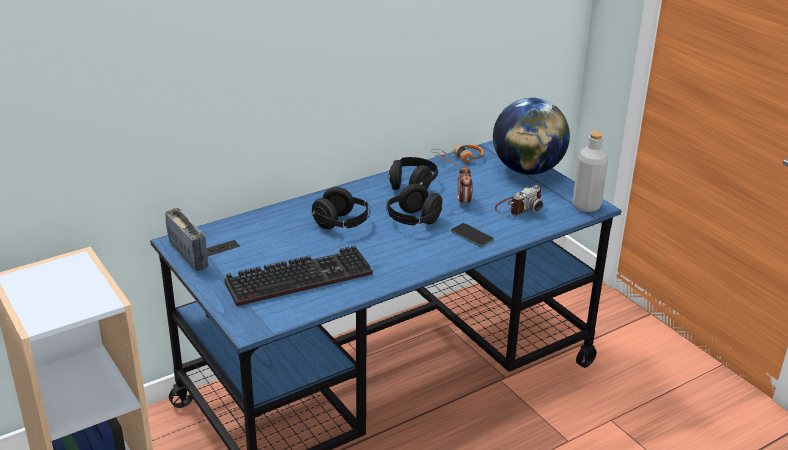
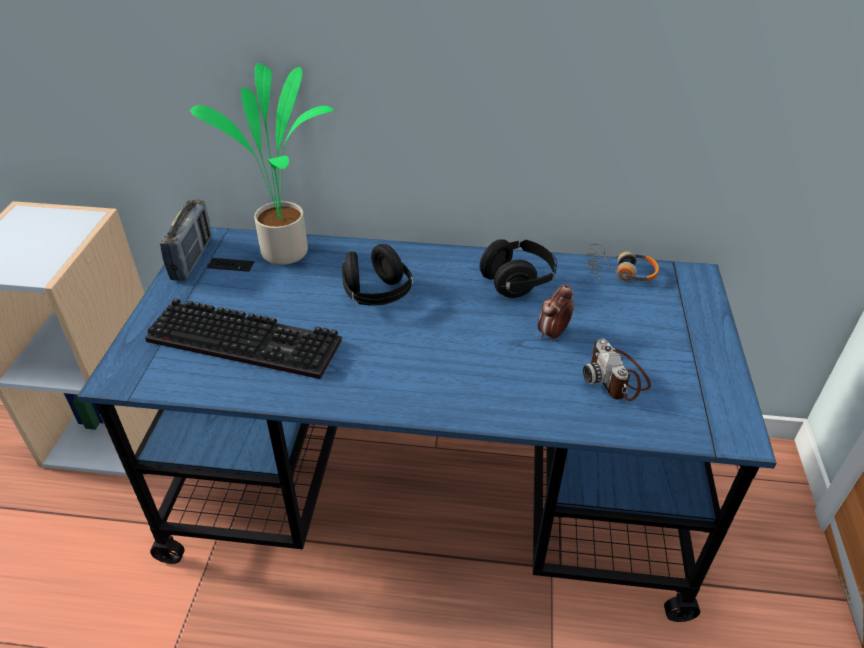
camera: 40 degrees right, 10 degrees up
black headphones [386,184,442,226] -> none
phone [451,223,494,247] -> none
globe [493,98,570,175] -> none
camera [494,185,543,215] -> camera turned 75 degrees clockwise [583,339,651,401]
grey bottle [572,131,608,212] -> none
none -> potted plant [190,63,334,265]

